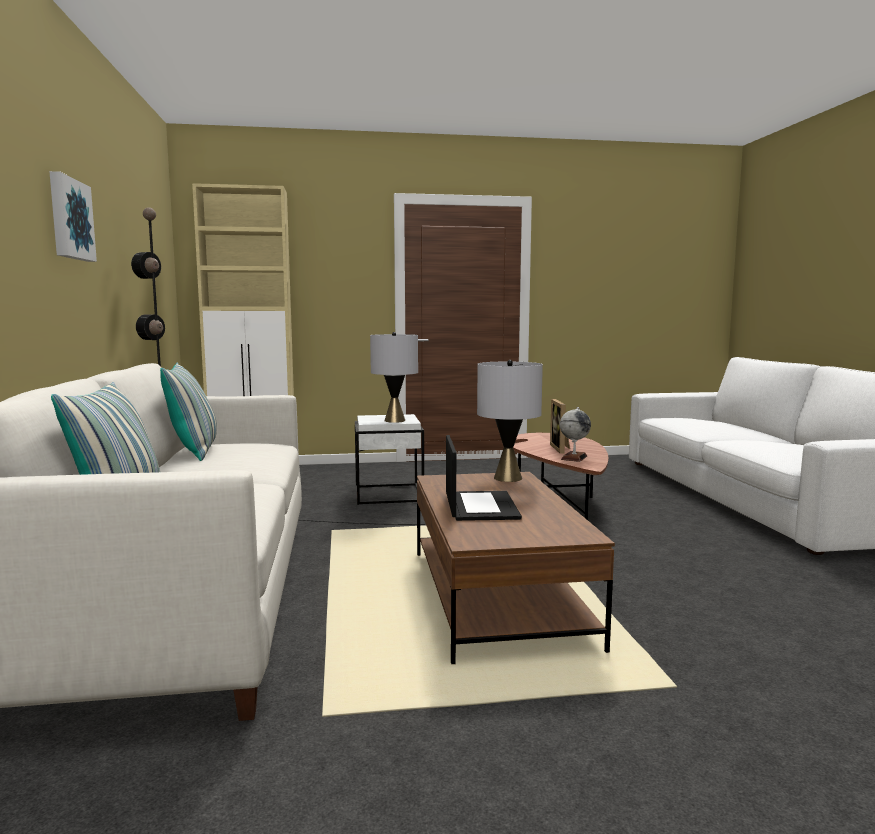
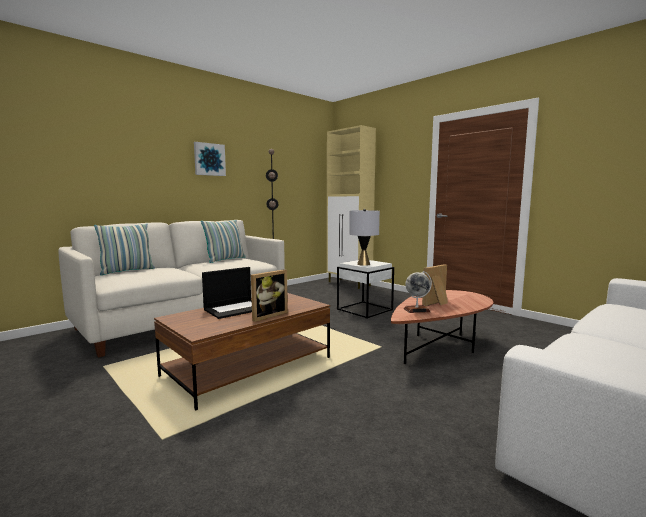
camera: 55 degrees right, 0 degrees up
grey table lamp [477,360,543,482] -> none
none -> picture frame [251,269,288,322]

